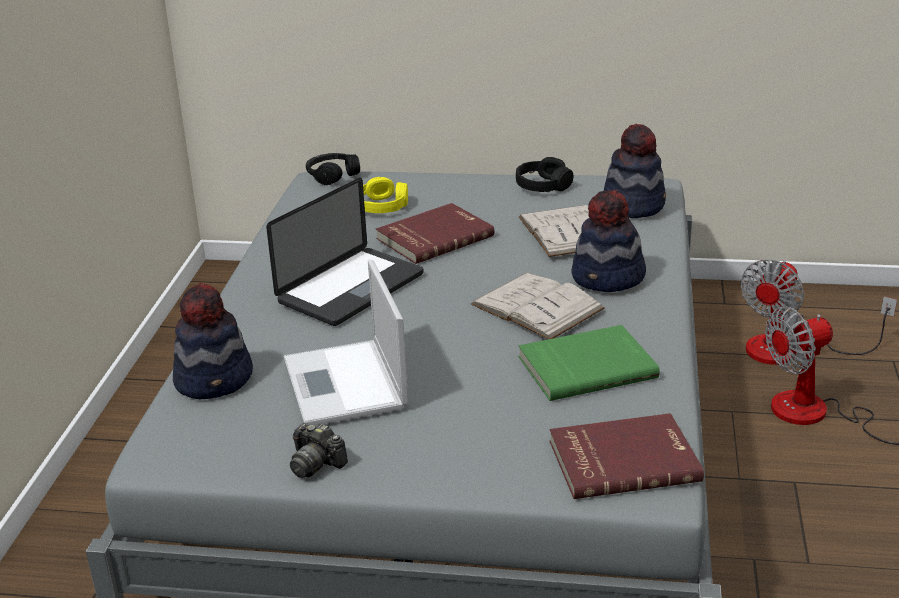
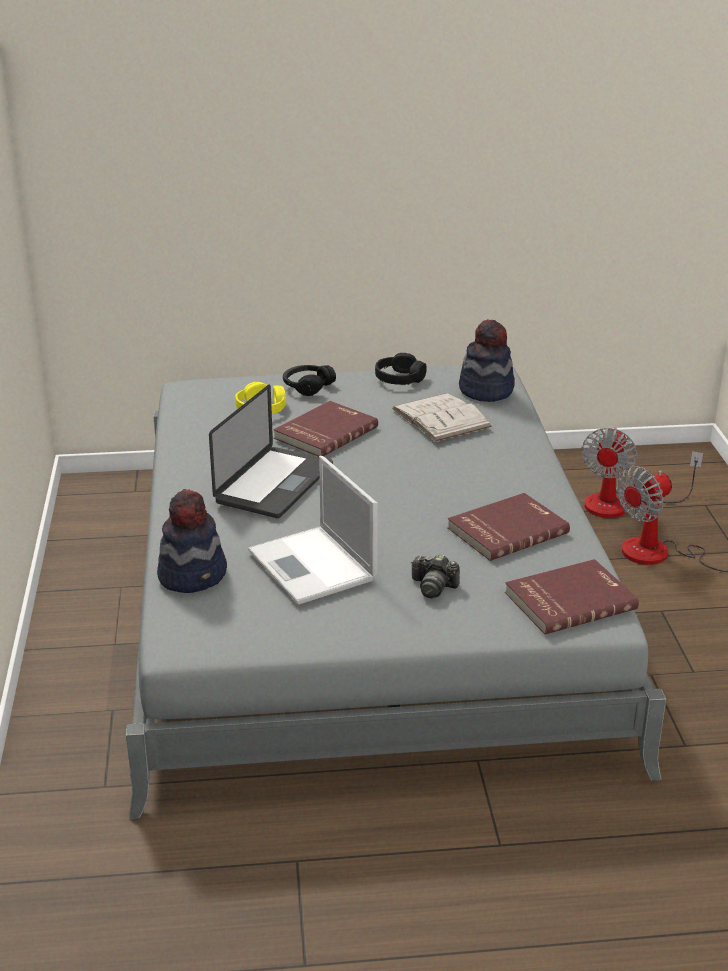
camera: 15 degrees left, 0 degrees up
camera [290,423,348,478] -> camera moved to [411,554,460,598]
black headphones [306,153,360,185] -> black headphones moved to [283,365,336,396]
white book [471,273,605,339] -> none
green book [518,325,660,401] -> red book [447,493,570,561]
hat [572,190,646,292] -> none

